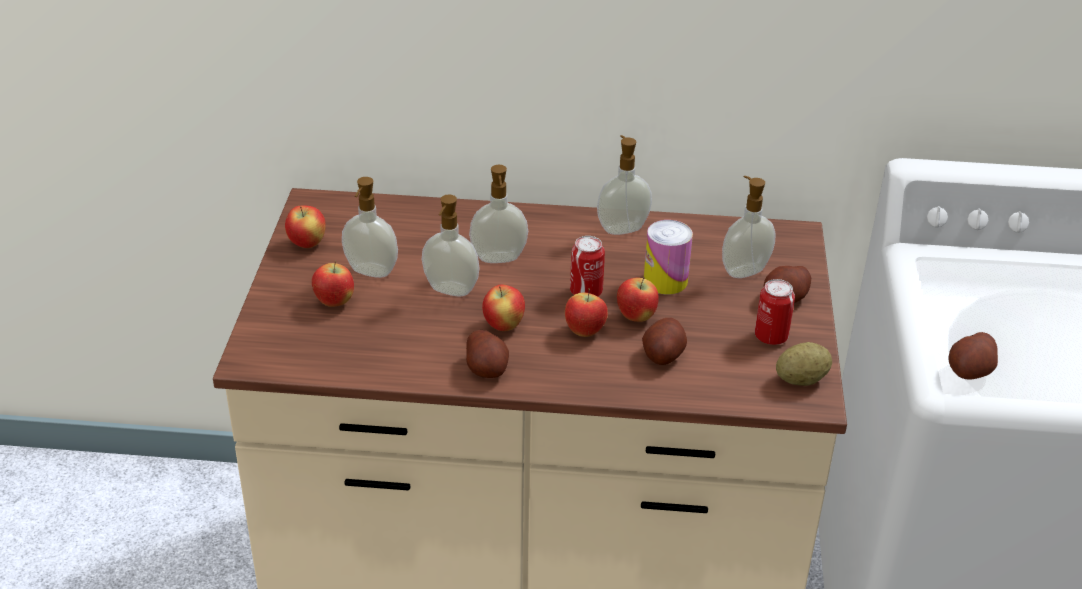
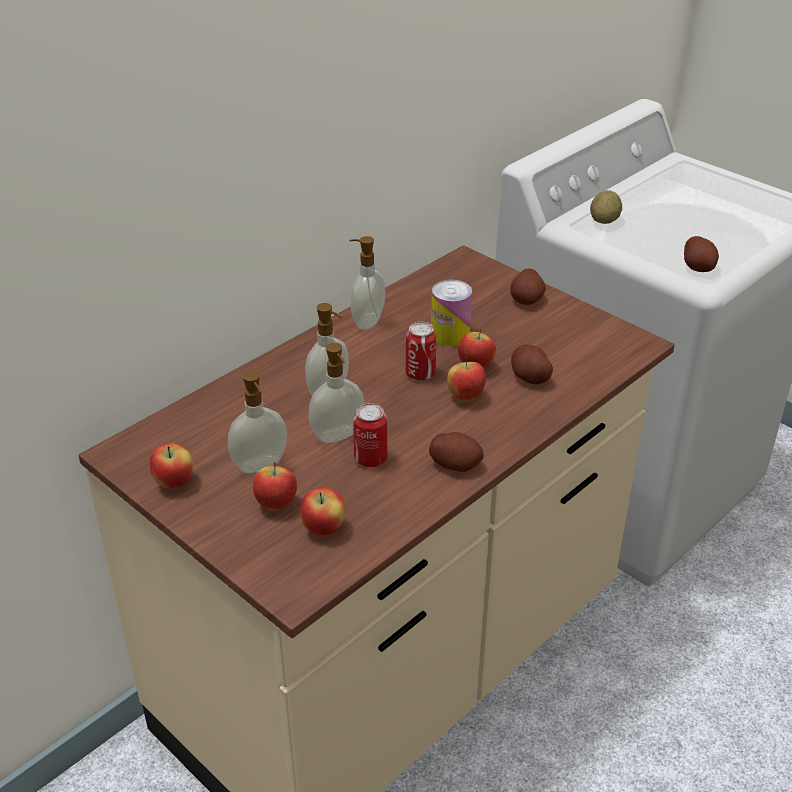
camera: 50 degrees left, 0 degrees up
apple [482,284,525,331] -> apple moved to [300,487,345,535]
soap dispenser [722,176,776,278] -> none
can [755,279,795,345] -> can moved to [353,403,387,467]
potato [776,342,832,386] -> potato moved to [590,190,622,224]

